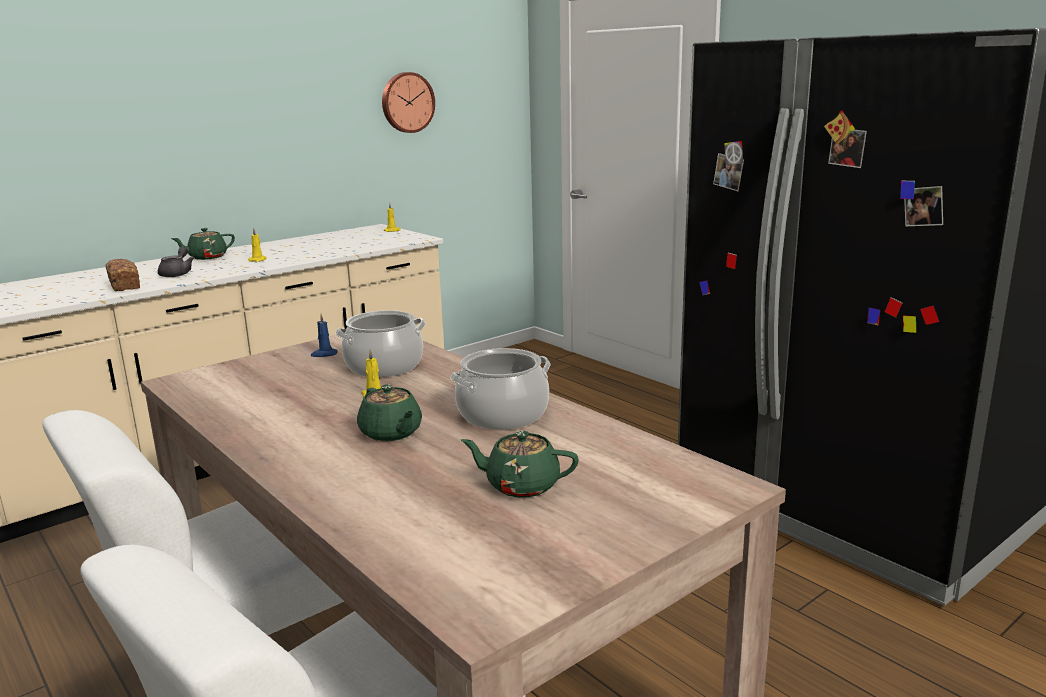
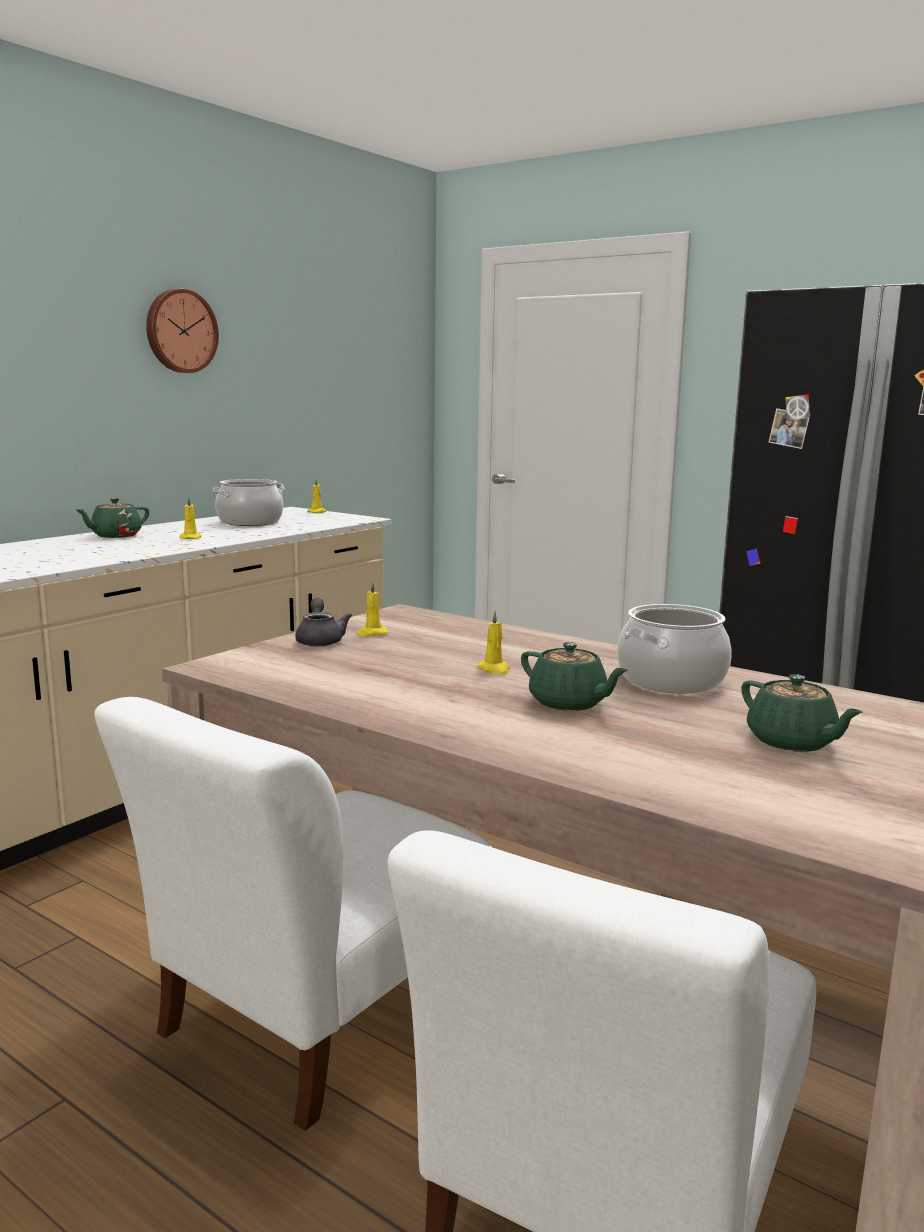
camera: 15 degrees left, 5 degrees down
bread [105,259,140,291] -> none
grey teapot [158,246,194,277] -> grey teapot moved to [295,598,352,647]
blue candle [311,314,338,357] -> yellow candle [356,581,388,636]
cooking pot [336,310,426,377] -> cooking pot moved to [212,479,284,526]
wall clock [382,72,435,133] -> wall clock moved to [146,289,219,373]
green teapot [461,431,579,497] -> green teapot turned 120 degrees counterclockwise [741,674,863,752]

